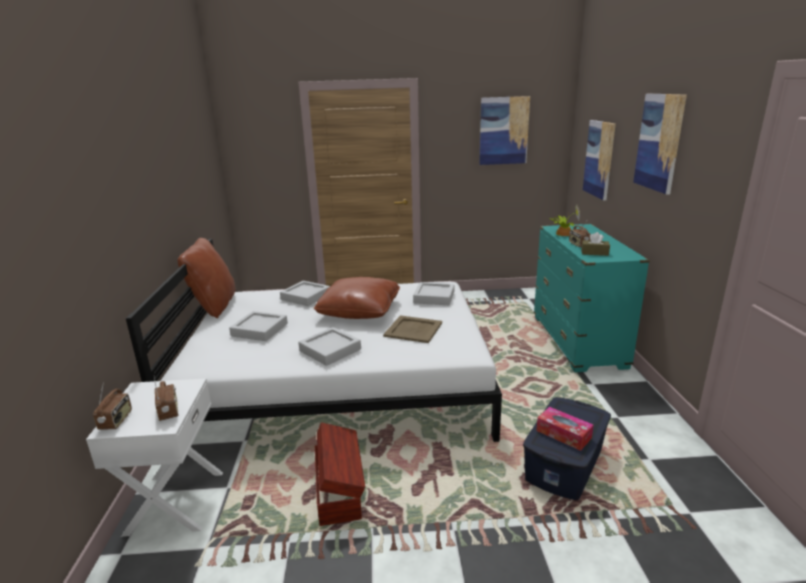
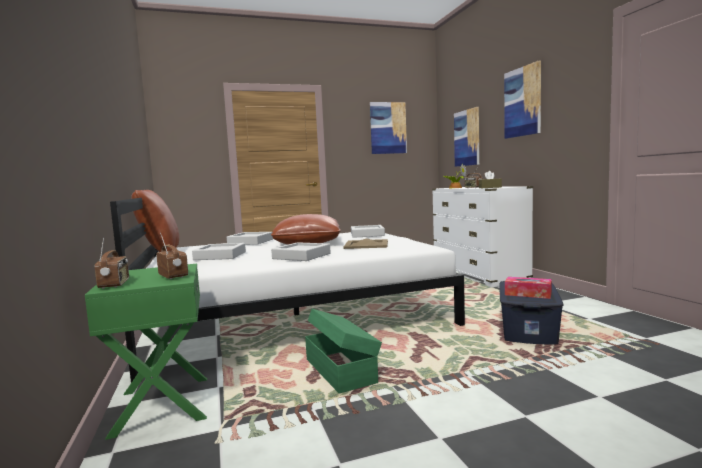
camera: 15 degrees left, 15 degrees down
white nightstand [86,378,223,537] -> green nightstand [85,264,207,440]
brown storage box [315,423,365,526] -> green storage box [305,309,382,393]
turquoise dresser [534,224,650,372] -> white dresser [432,186,533,287]

